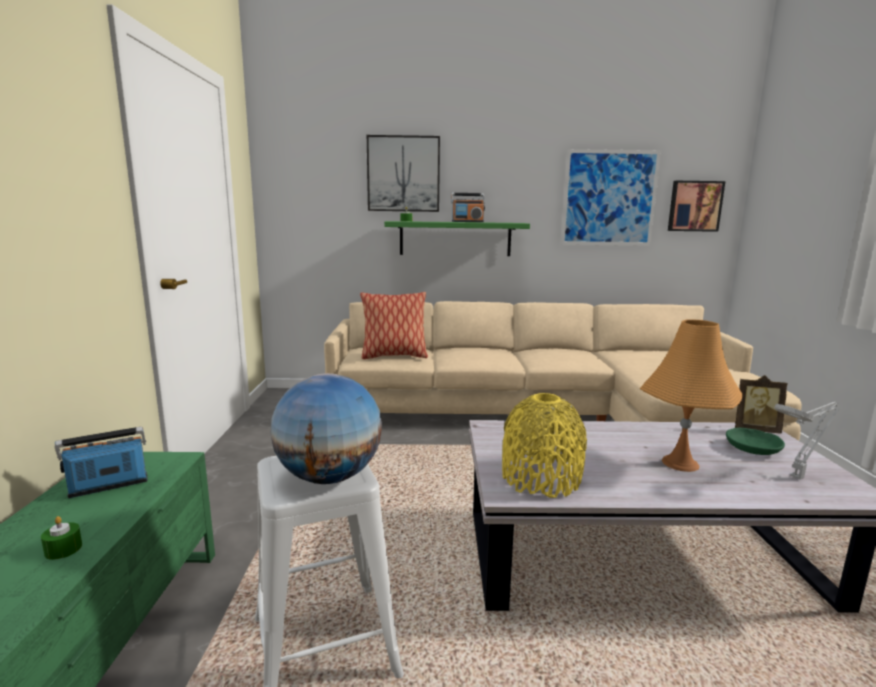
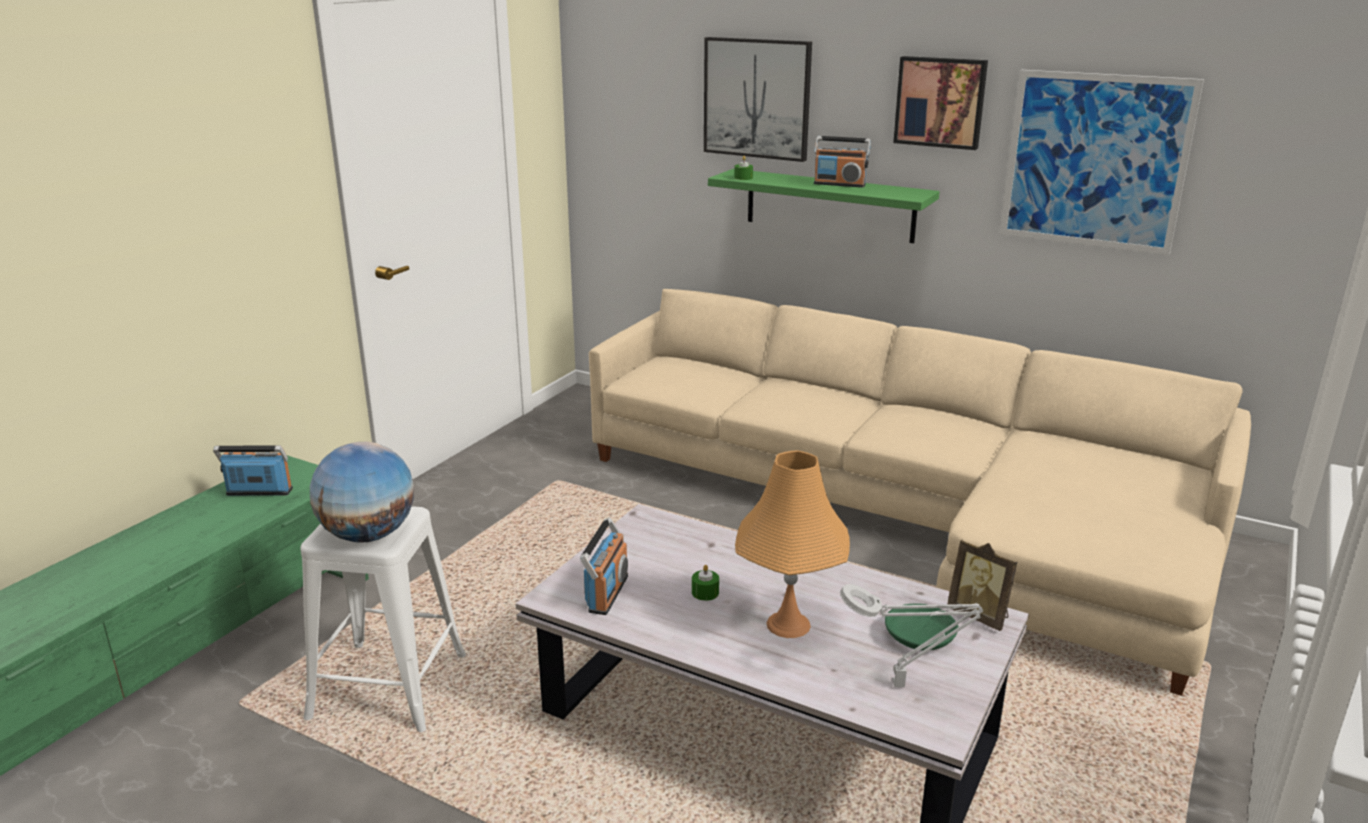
camera: 30 degrees right, 10 degrees up
green candle [41,516,82,560] -> green candle moved to [692,565,719,601]
pillow [360,292,428,359] -> none
yellow vase [502,393,587,498] -> radio [580,517,628,615]
picture [668,181,725,232] -> picture moved to [893,56,988,150]

